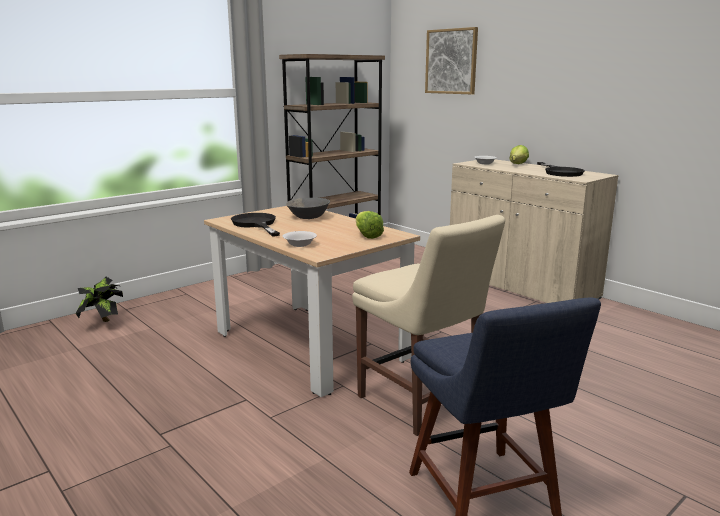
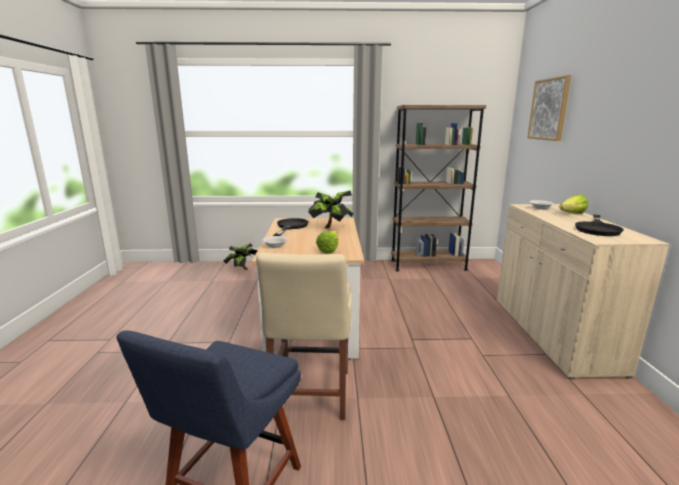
camera: 40 degrees right, 0 degrees up
grey bowl [286,198,330,219] -> potted plant [308,191,354,229]

